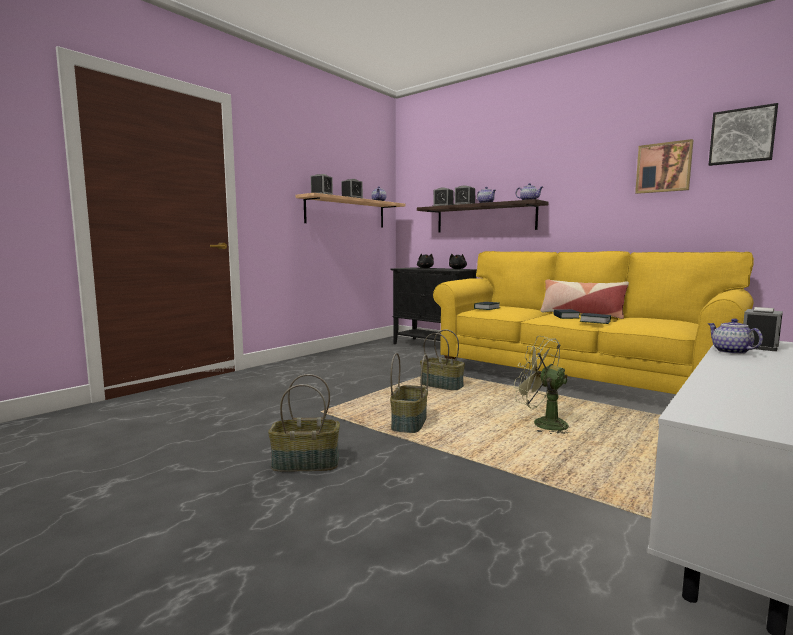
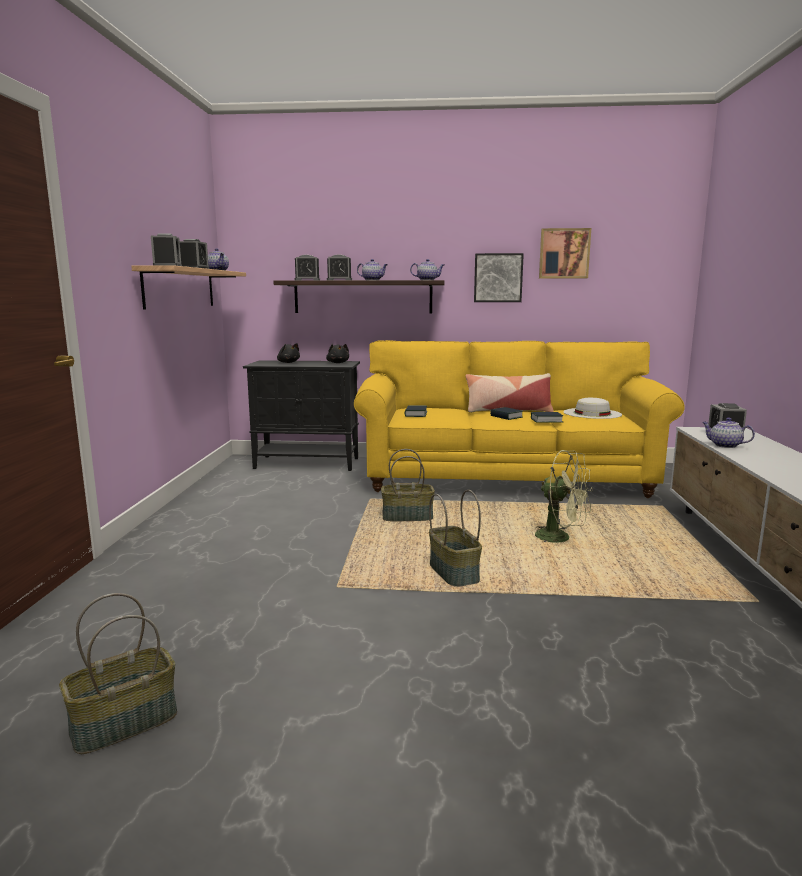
camera: 35 degrees left, 5 degrees up
basket [268,374,340,471] -> basket moved to [59,593,177,754]
green fan [514,336,569,435] -> green fan turned 150 degrees counterclockwise [535,450,593,543]
picture [709,103,778,166] -> picture moved to [474,253,524,302]
none -> white hat [564,398,622,419]

